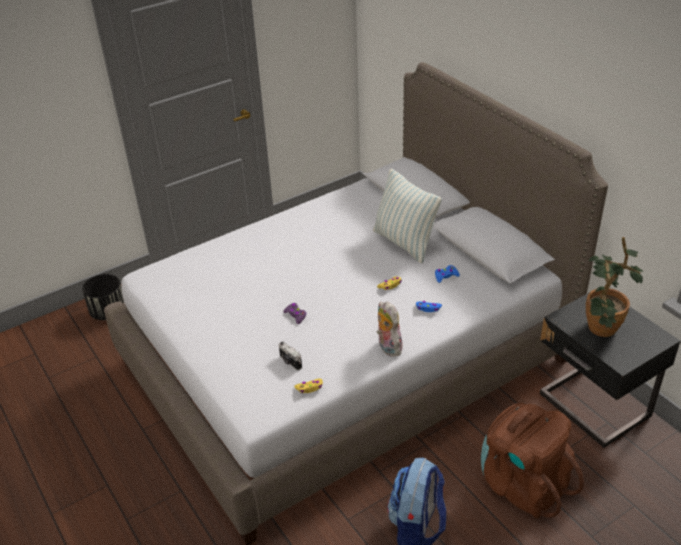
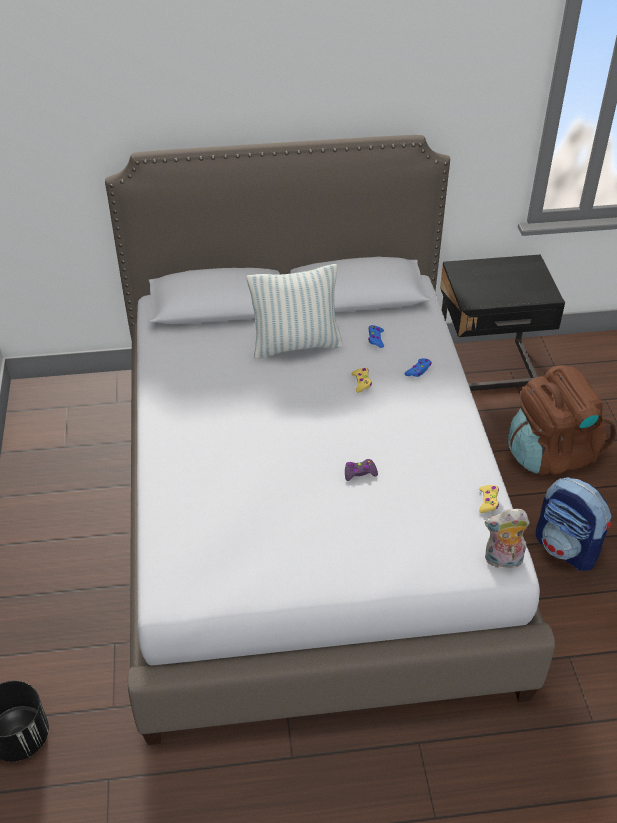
camera: 65 degrees left, 5 degrees up
camera [279,341,302,370] -> none
plush toy [377,301,403,357] -> plush toy moved to [485,509,530,569]
potted plant [586,237,643,337] -> none

